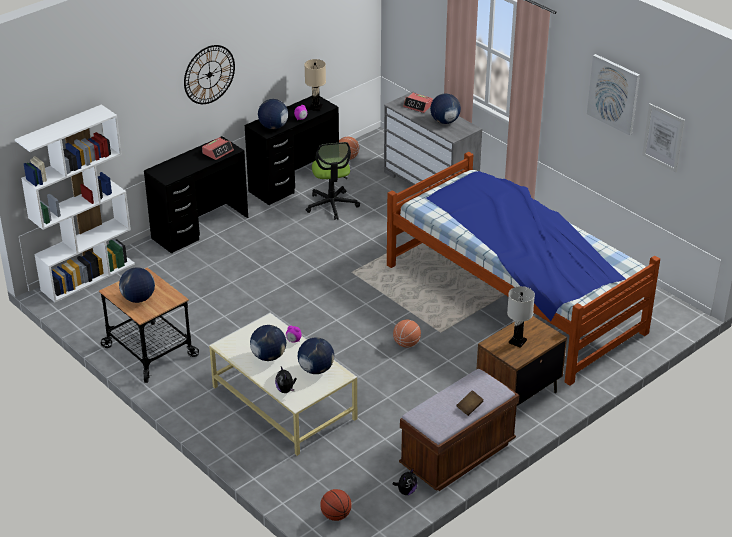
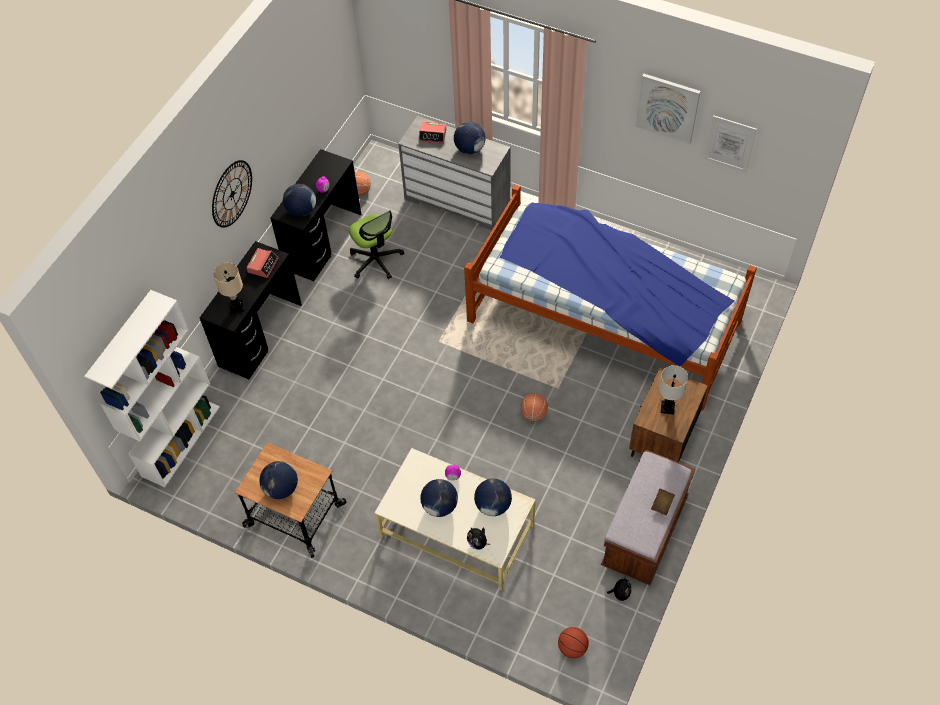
camera: 20 degrees left, 20 degrees up
beige table lamp [304,59,326,111] -> beige table lamp moved to [213,262,244,313]

